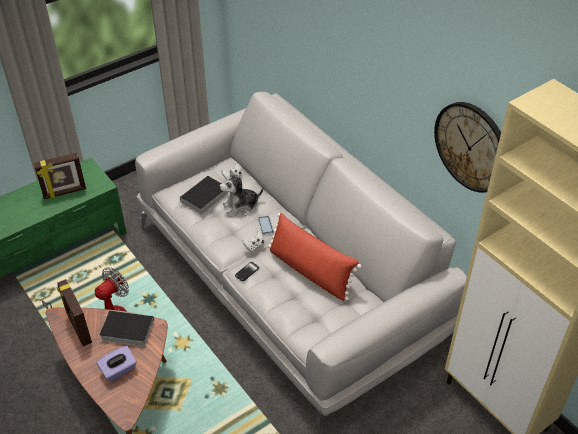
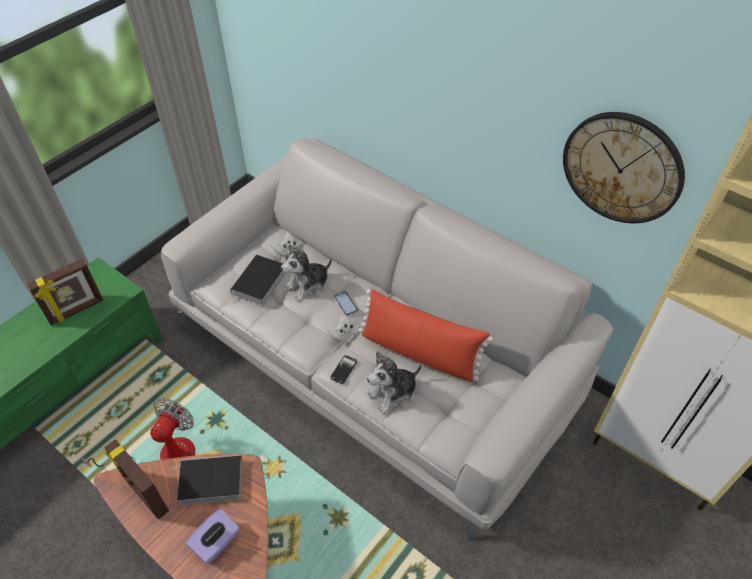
camera: 15 degrees left, 5 degrees up
none -> plush toy [367,351,422,414]

